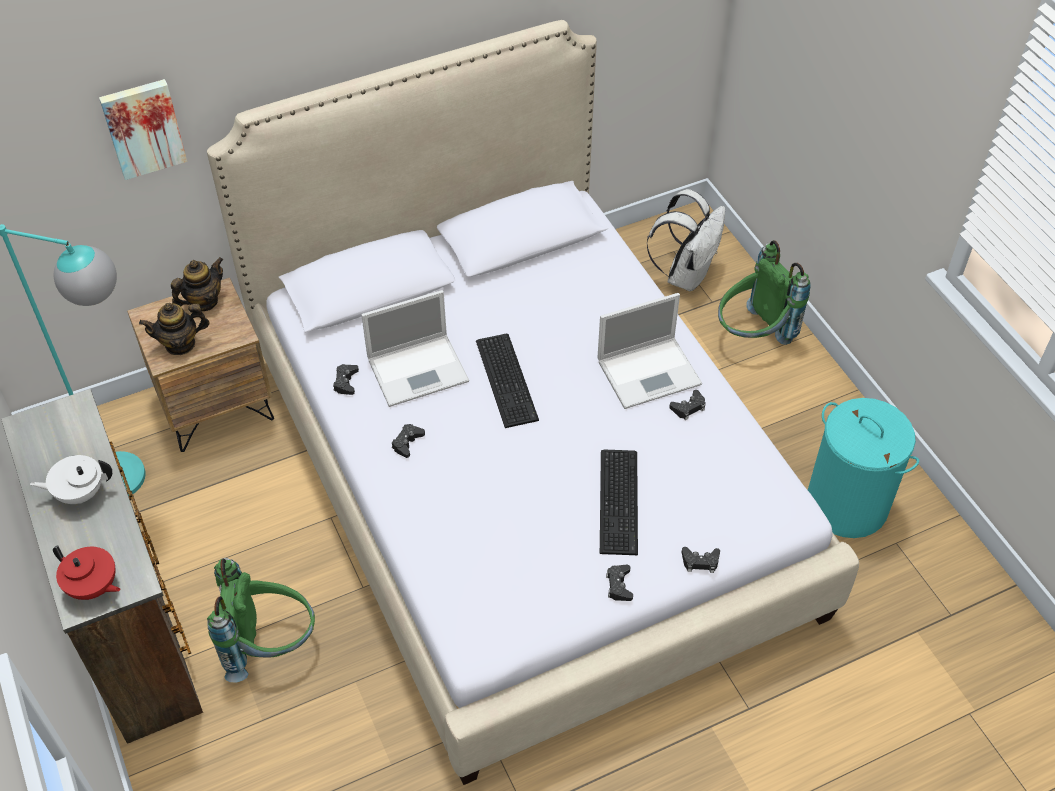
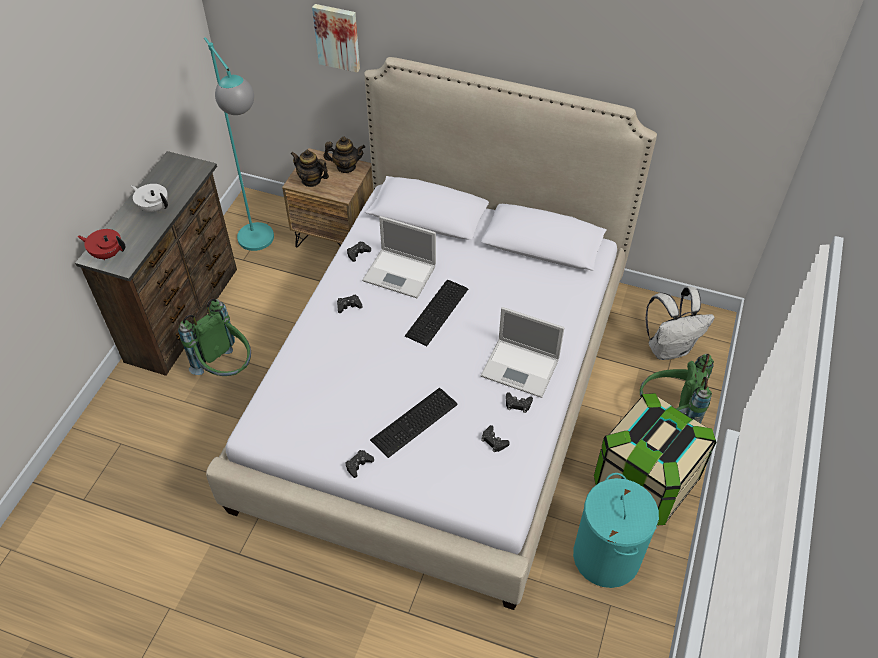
camera: 45 degrees right, 0 degrees up
red teapot [53,546,121,600] -> red teapot turned 120 degrees clockwise [78,229,126,260]
black game controller [681,547,720,573] -> black game controller moved to [481,425,510,453]
none -> storage box [594,393,716,526]

